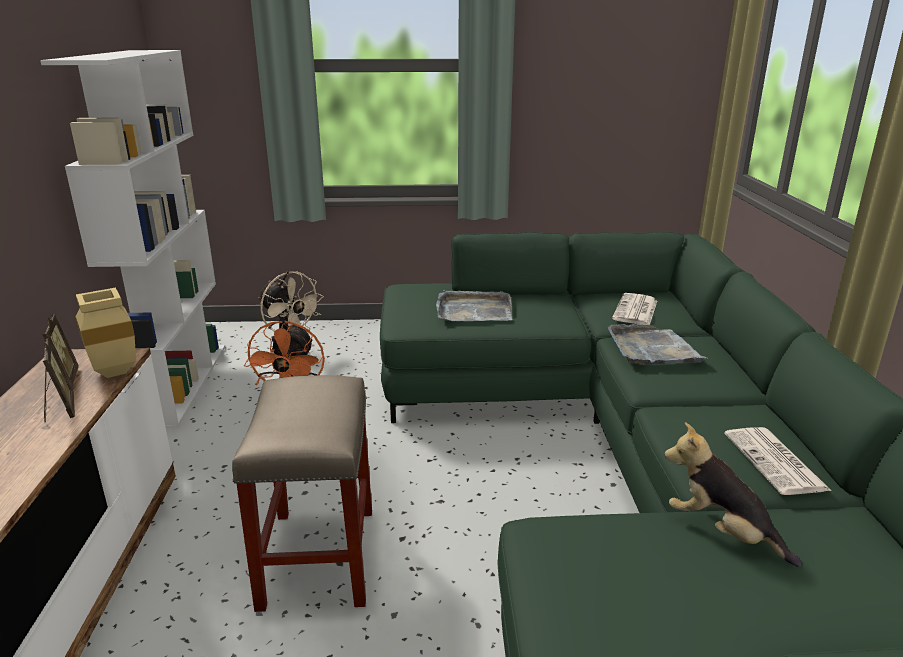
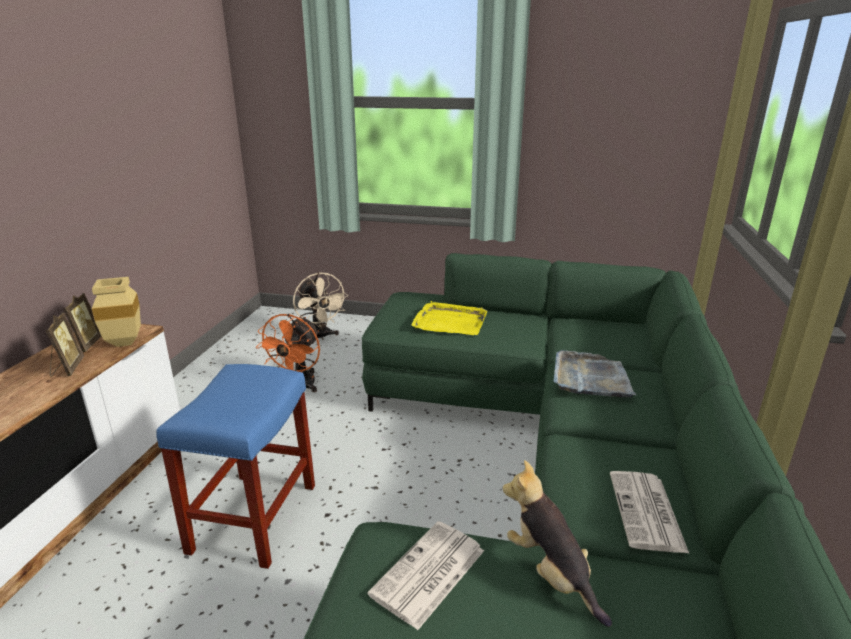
camera: 15 degrees right, 0 degrees up
white bookcase [40,50,225,429] -> none
beige stool [232,375,372,612] -> blue stool [156,364,315,569]
grey tray [436,290,512,321] -> yellow tray [412,301,487,335]
newspaper [612,293,657,325] -> newspaper moved to [368,521,484,630]

